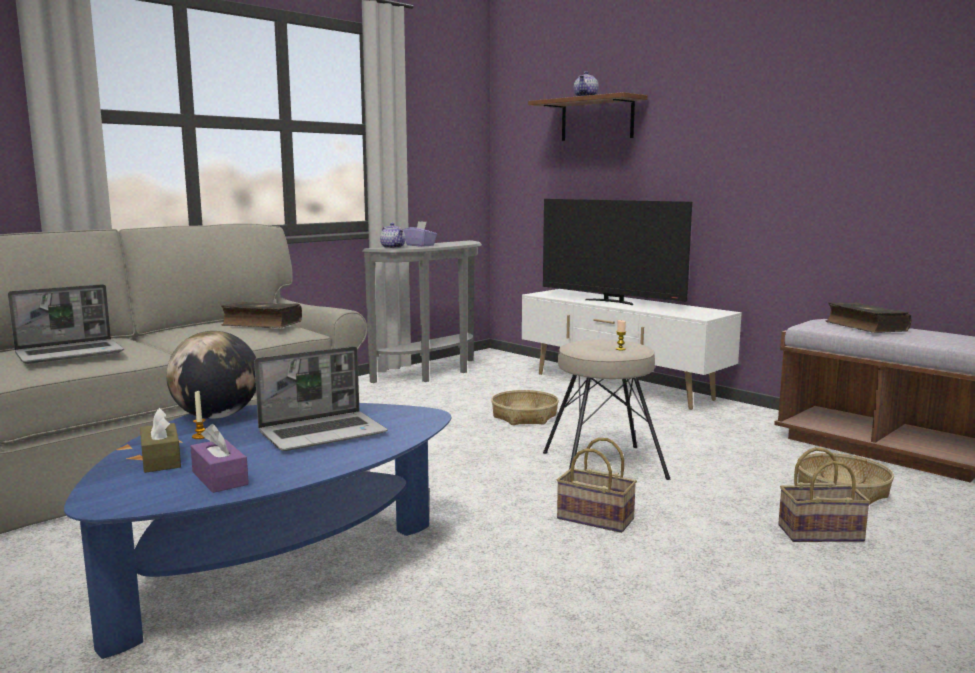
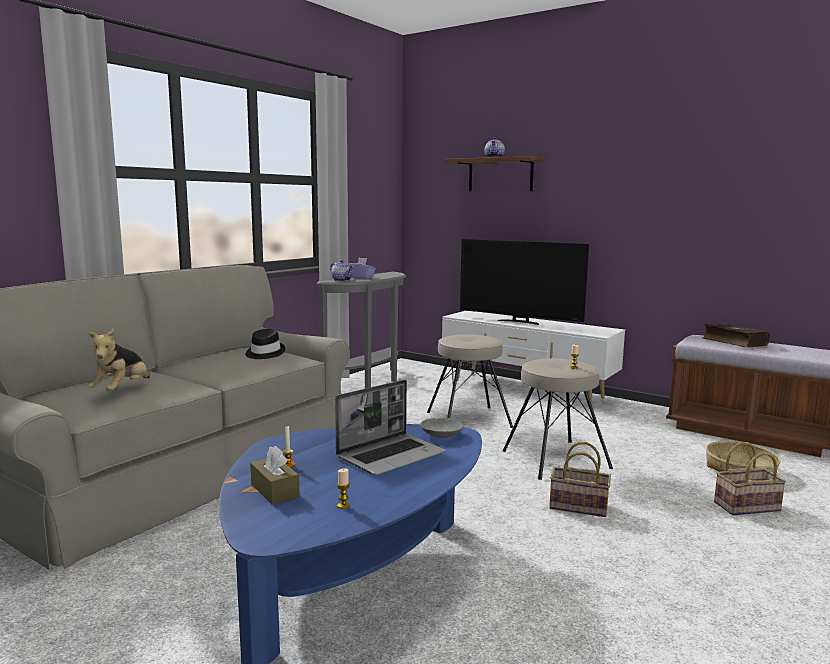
camera: 10 degrees left, 0 degrees up
laptop [8,284,124,364] -> plush toy [88,329,150,391]
globe [166,331,256,419] -> none
purple tissue box [190,424,249,493] -> candle [337,469,350,509]
book [221,302,302,328] -> black hat [245,329,285,359]
basket [491,390,559,425] -> beige stool [427,334,513,428]
none -> grey bowl [420,418,464,438]

